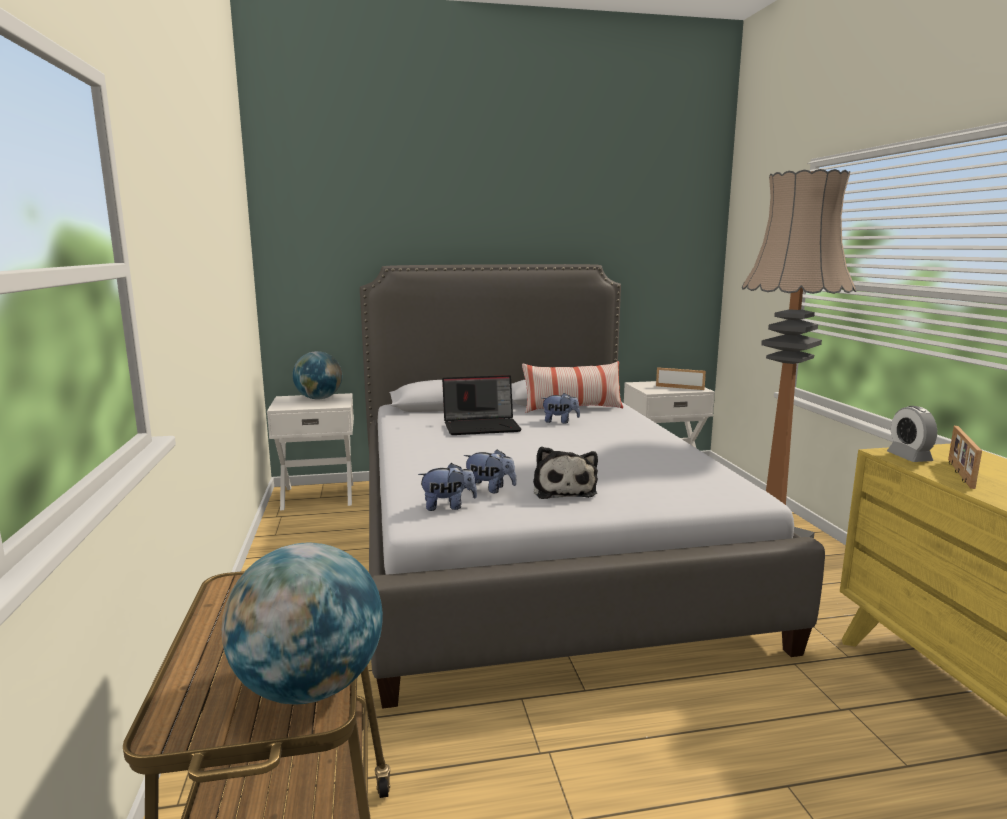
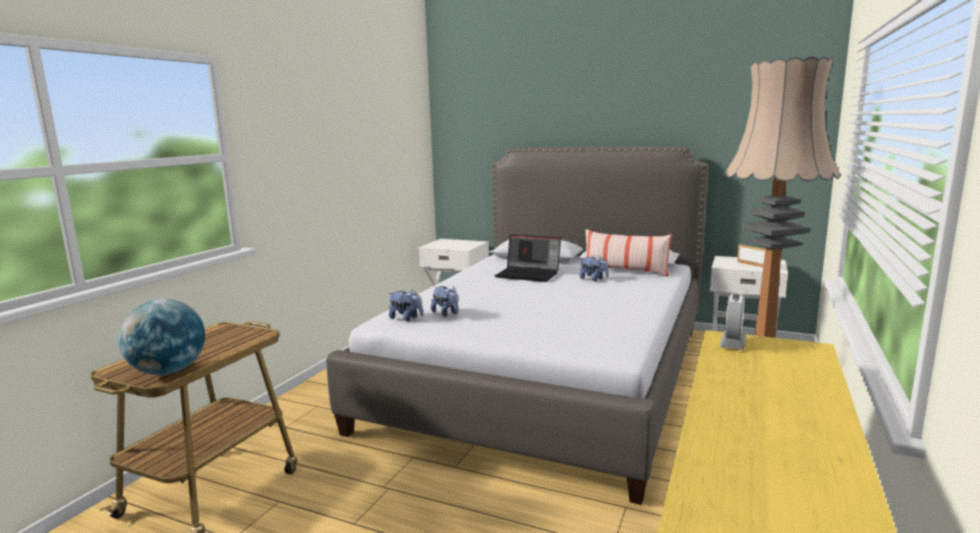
camera: 35 degrees right, 0 degrees up
globe [293,351,342,399] -> none
plush toy [533,446,598,499] -> none
picture frame [948,426,982,489] -> none

